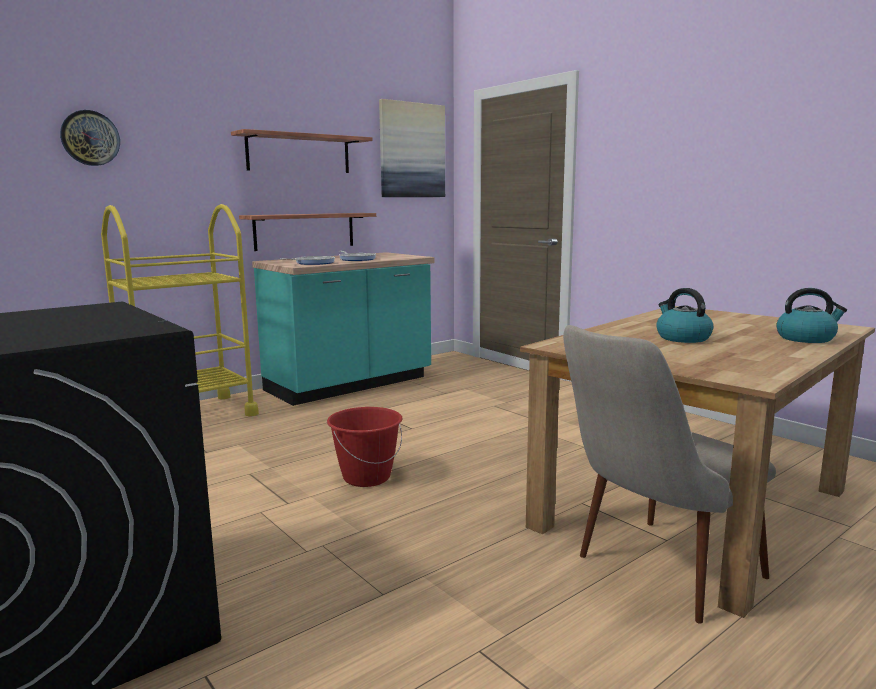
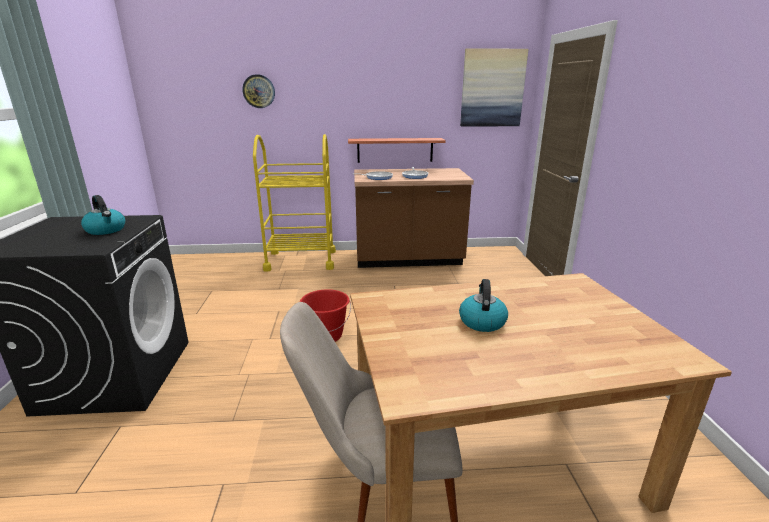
camera: 35 degrees right, 10 degrees up
shelf [231,129,373,173] -> none
turquoise counter [252,252,434,406] -> brown counter [354,168,474,268]
kettle [776,288,847,343] -> kettle moved to [81,195,125,235]

